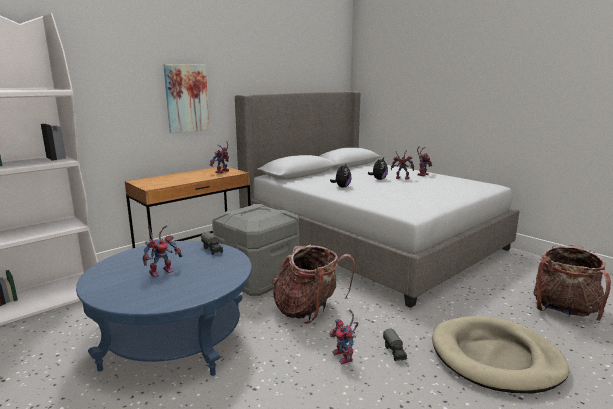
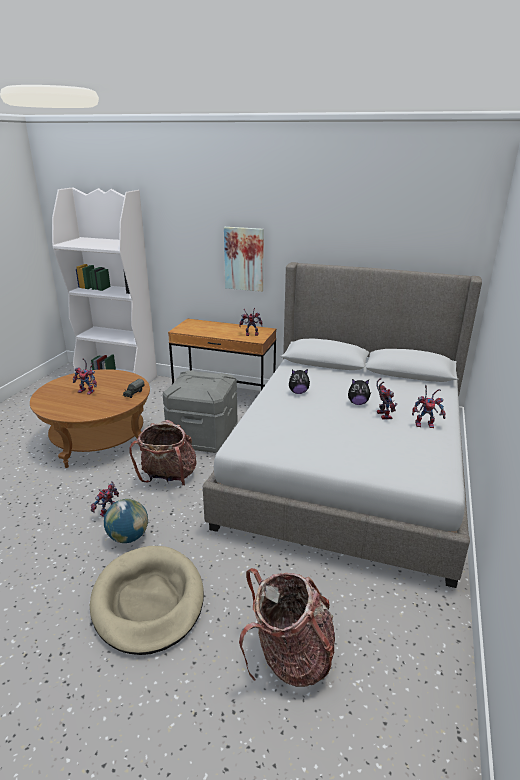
camera: 60 degrees right, 10 degrees up
blue coffee table [76,241,252,376] -> brown coffee table [30,369,150,468]
toy truck [383,329,407,361] -> globe [104,499,148,543]

